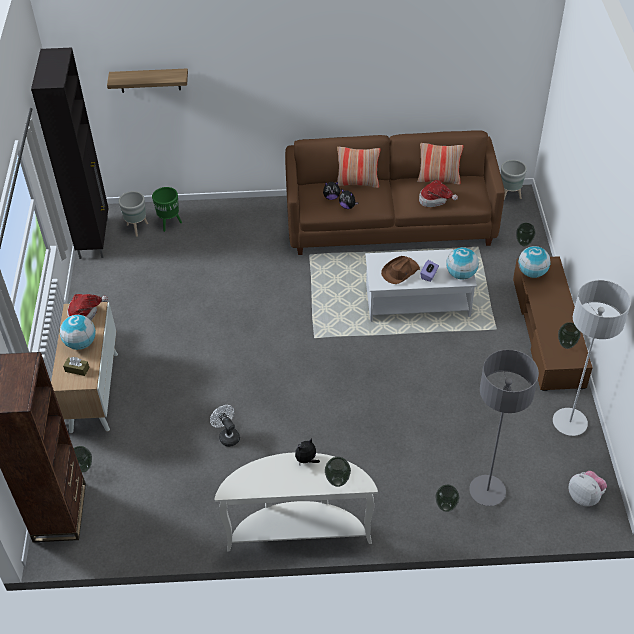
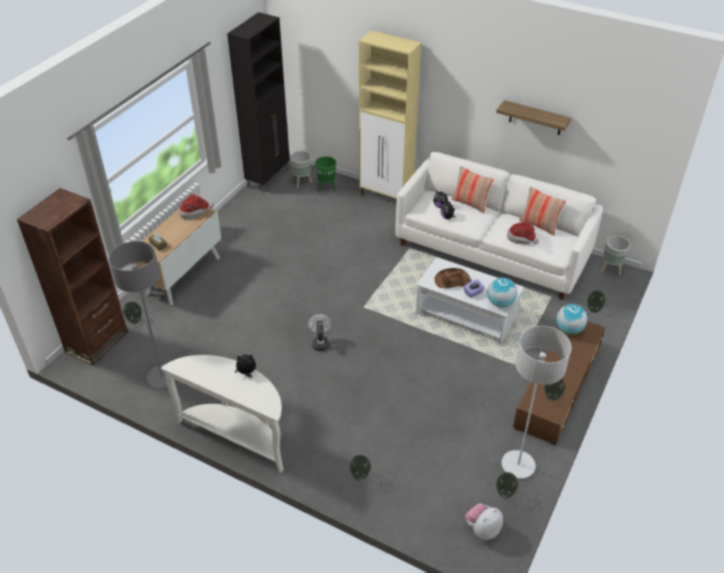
camera: 30 degrees right, 5 degrees down
globe [60,315,96,350] -> none
shelf [107,68,188,93] -> shelf moved to [496,100,571,135]
white fan [210,405,240,447] -> white fan moved to [308,314,331,351]
brown sofa [285,130,505,255] -> white sofa [395,152,603,300]
vase [325,457,351,487] -> vase moved to [496,472,519,499]
grey floor lamp [469,349,539,506] -> grey floor lamp moved to [108,241,175,388]
plush toy [569,471,607,507] -> plush toy turned 120 degrees counterclockwise [465,503,503,540]
none -> beige cabinet [359,30,421,199]

